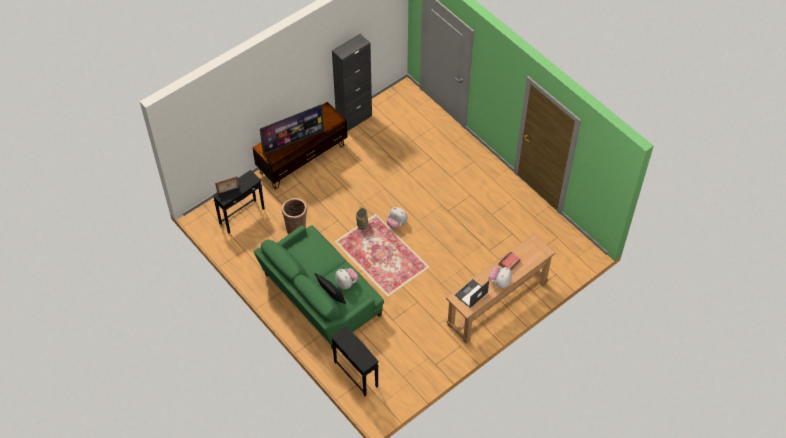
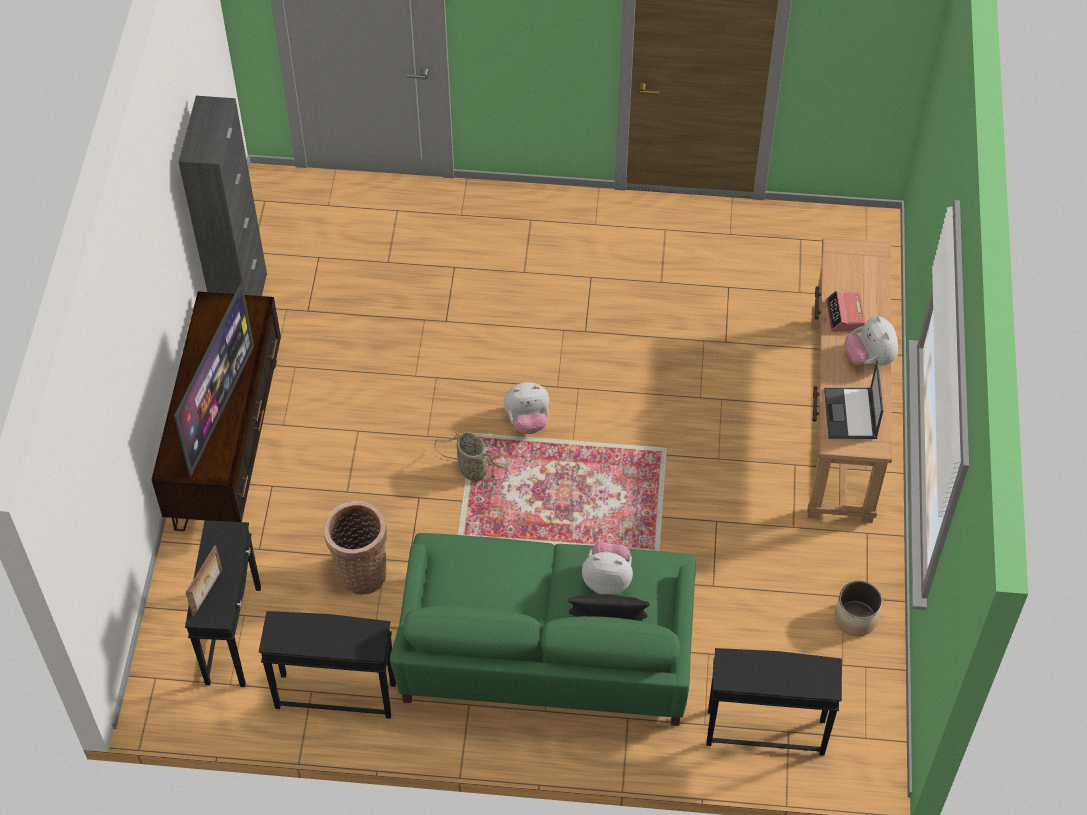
camera: 45 degrees left, 0 degrees up
none -> black side table [259,611,396,719]
none -> planter [835,581,882,636]

